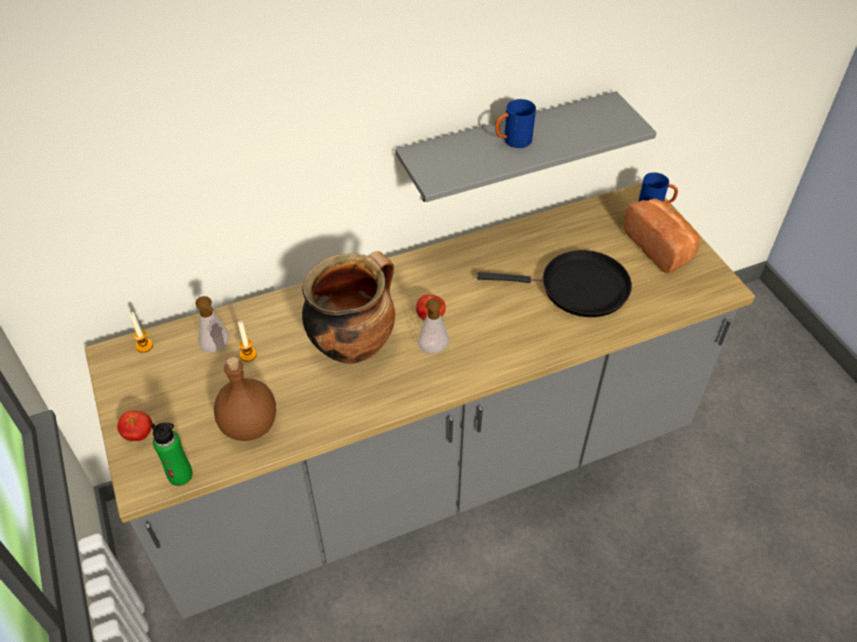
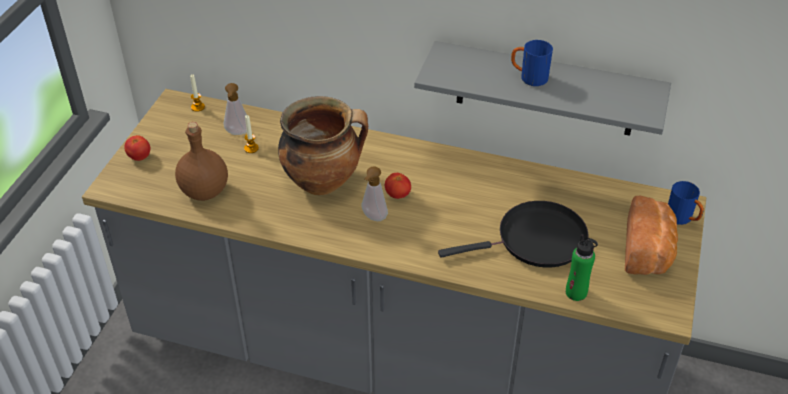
camera: 40 degrees right, 5 degrees down
green bottle [151,423,193,486] -> green bottle moved to [566,234,598,301]
black frying pan [477,250,632,317] -> black frying pan turned 60 degrees counterclockwise [438,201,589,267]

